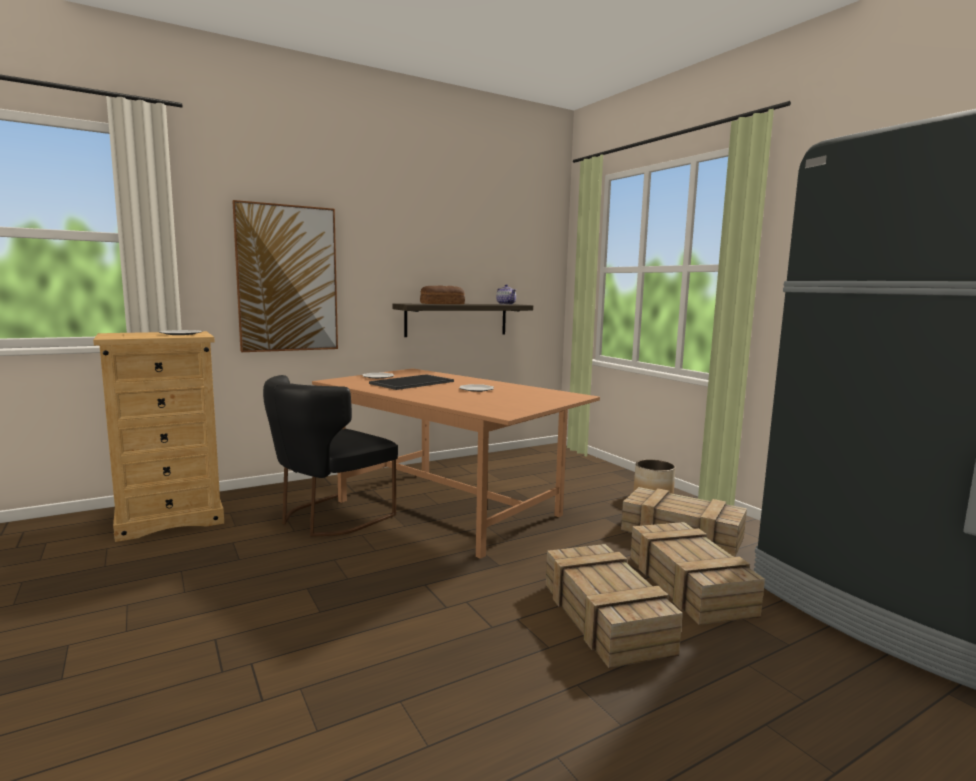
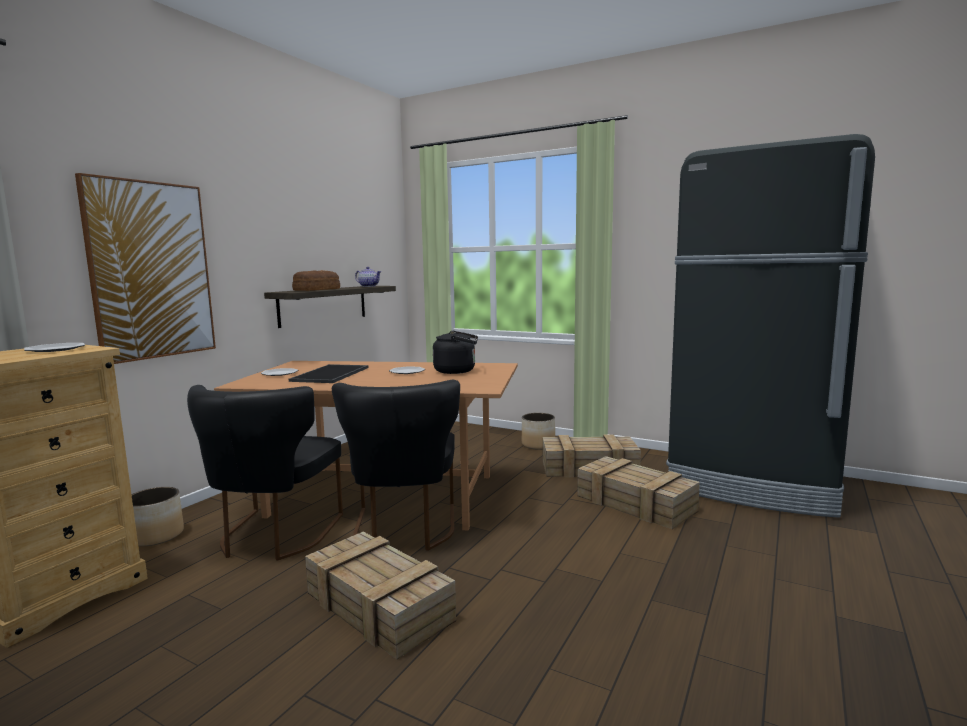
camera: 30 degrees left, 0 degrees up
crate [546,544,683,668] -> crate moved to [305,532,456,659]
none -> planter [131,487,184,546]
none -> black chair [332,380,460,551]
none -> black kettle [433,331,478,374]

